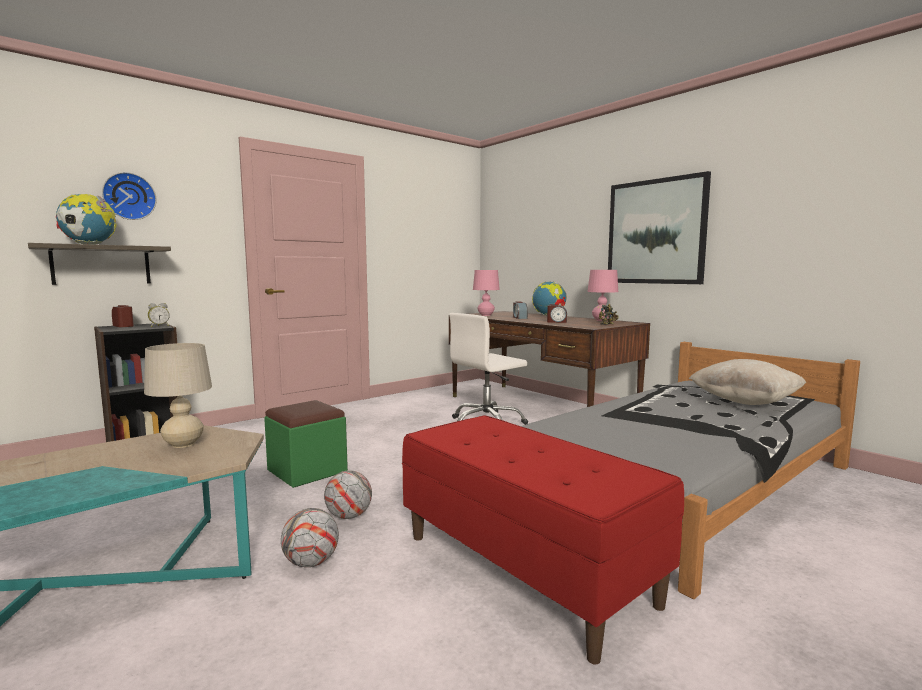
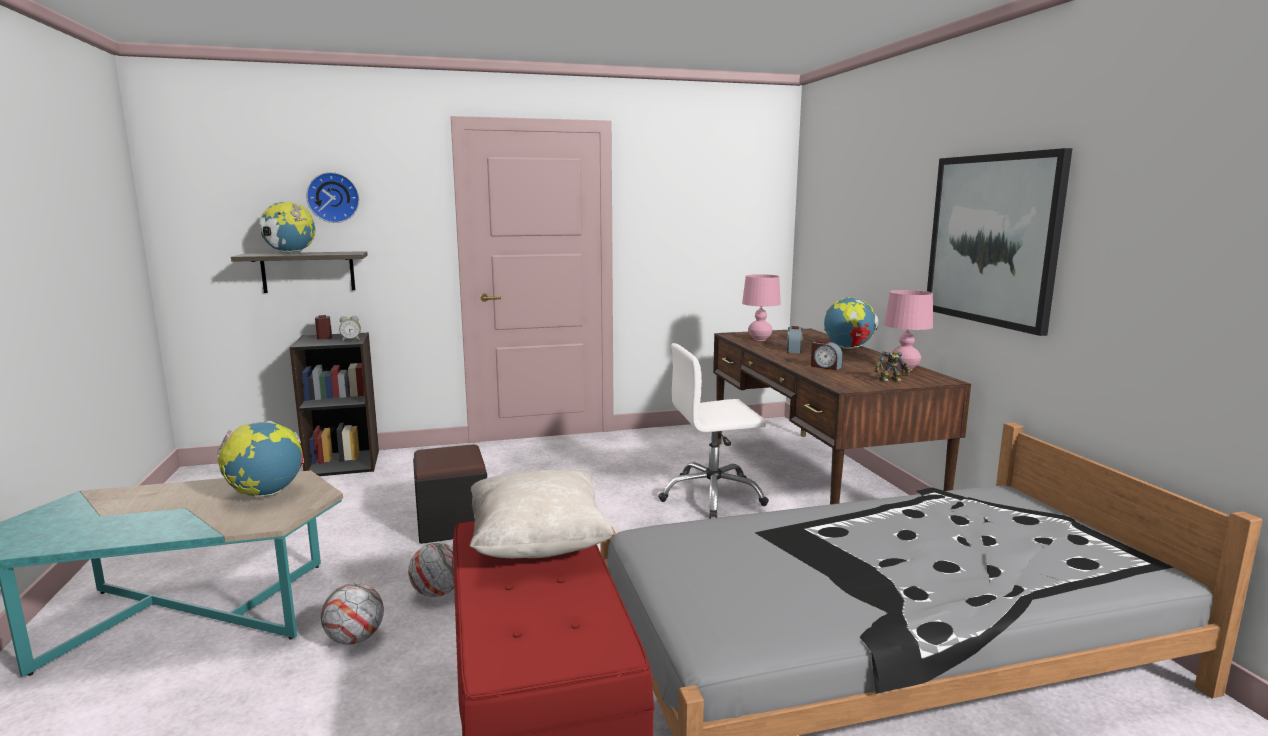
camera: 25 degrees right, 5 degrees up
beige table lamp [144,343,212,448] -> globe [217,421,304,498]
green ottoman [264,400,348,488] -> black ottoman [413,444,487,544]
beige pillow [689,359,806,405] -> beige pillow moved to [470,470,614,558]

